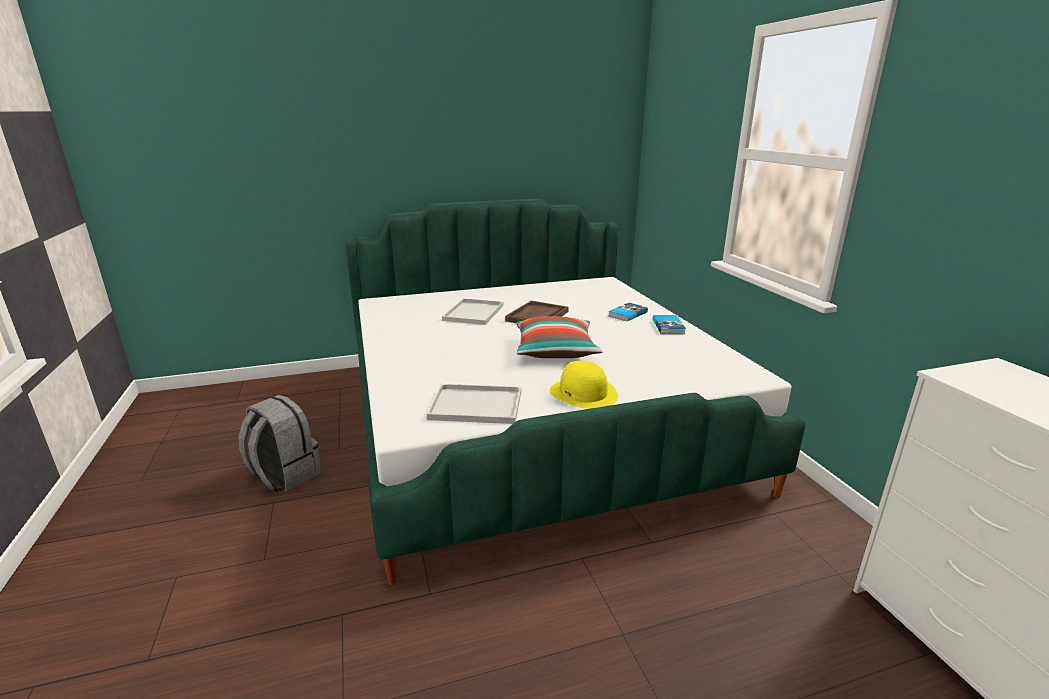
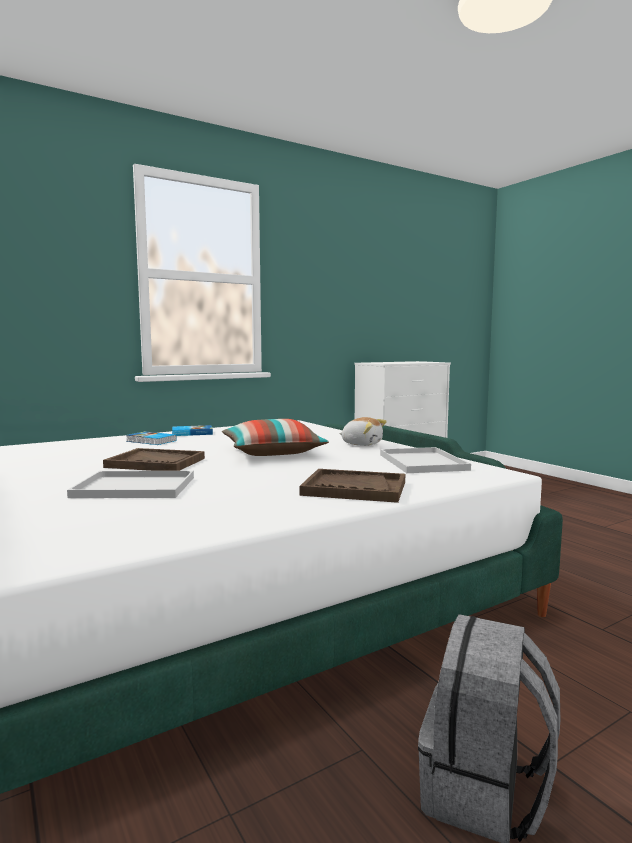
camera: 105 degrees left, 15 degrees down
yellow hat [550,361,618,409] -> plush toy [339,417,387,446]
none -> brown tray [299,469,405,503]

